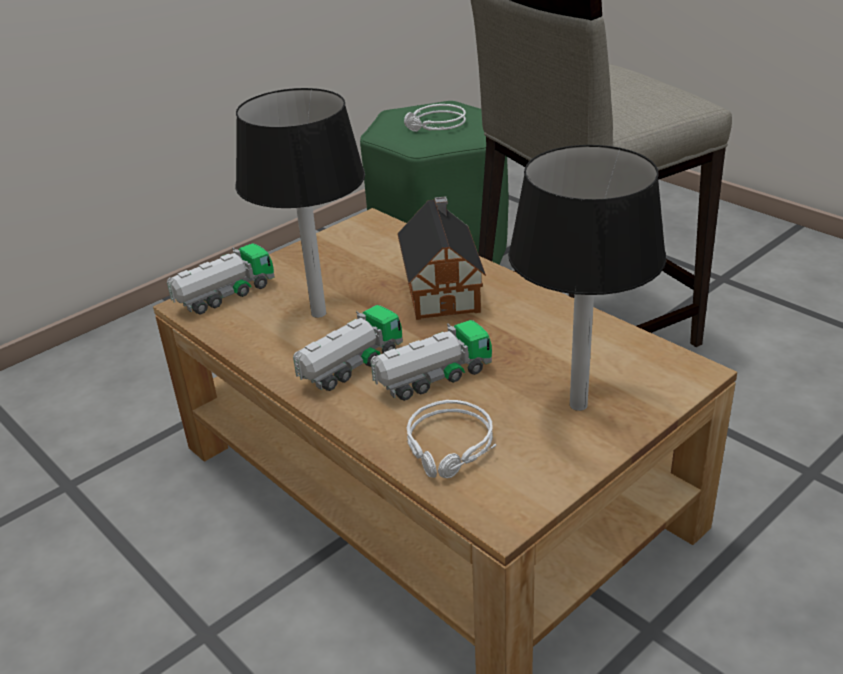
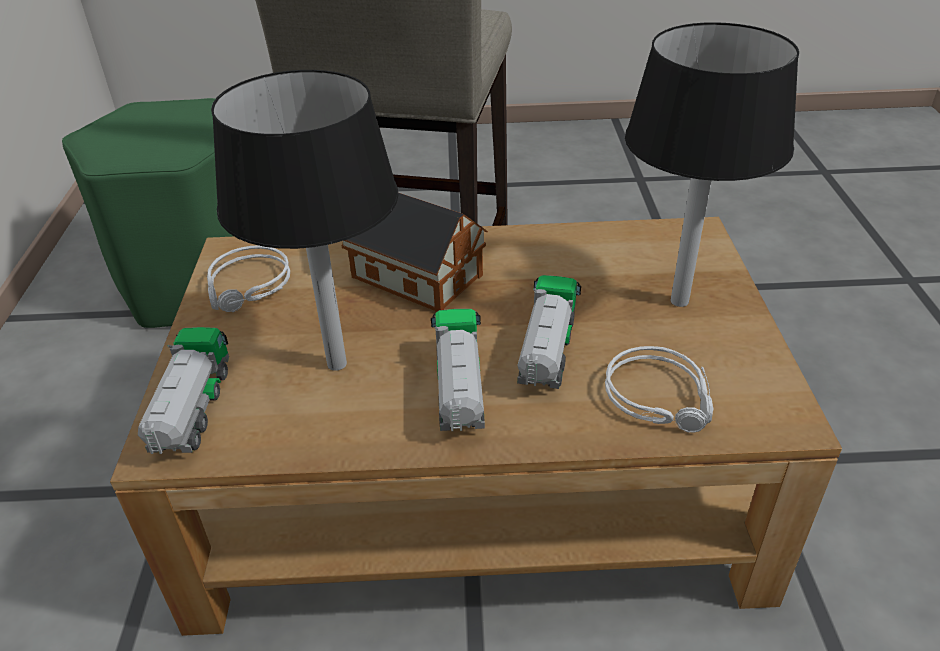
camera: 50 degrees left, 5 degrees up
grey headphones [404,104,466,132] -> grey headphones moved to [207,245,290,312]

